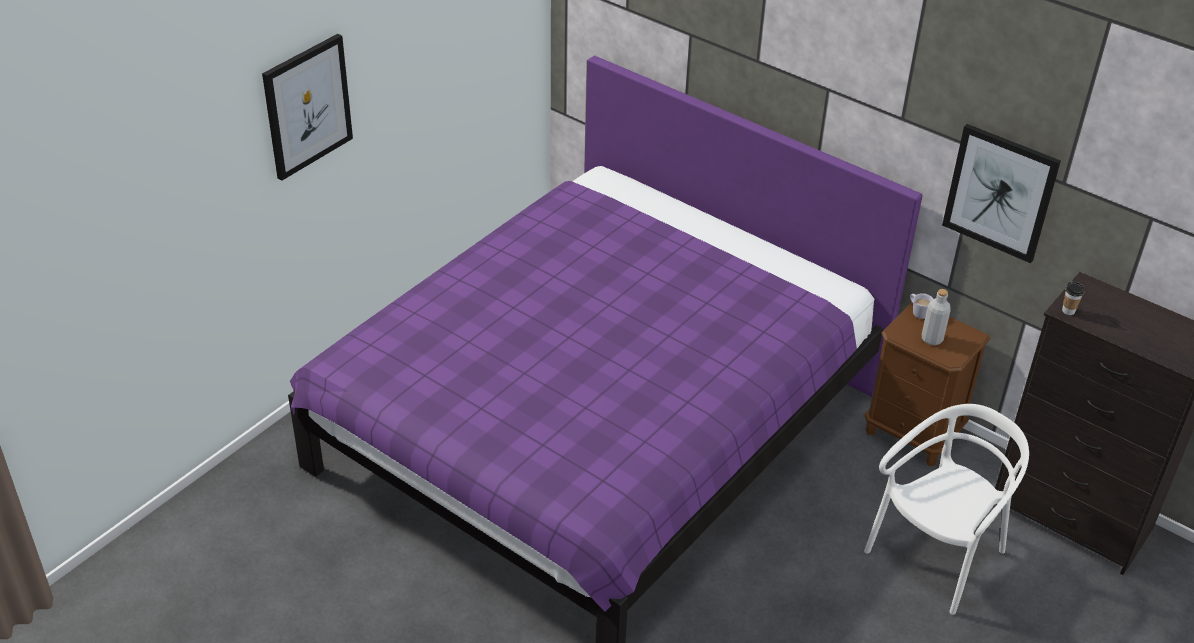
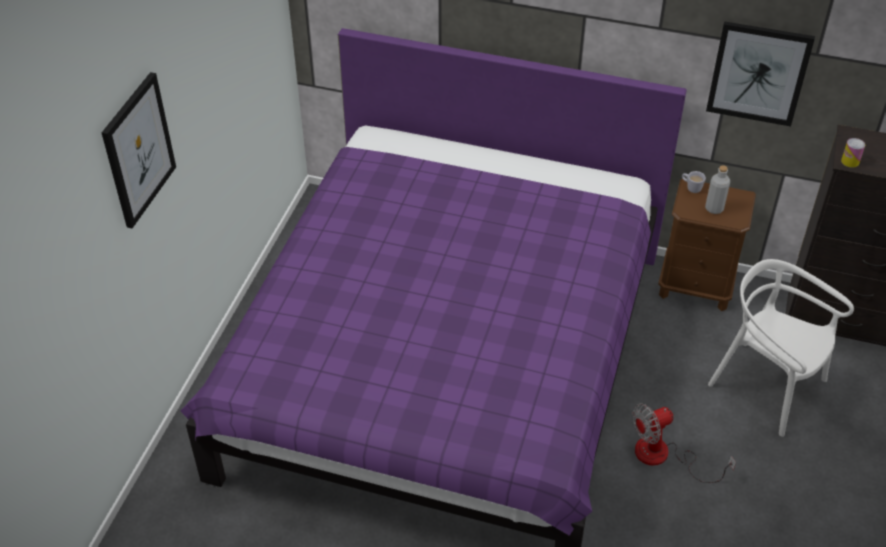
camera: 20 degrees left, 5 degrees up
white chair [864,404,1029,615] -> white chair turned 75 degrees counterclockwise [708,259,854,437]
cup [1062,281,1084,315] -> can [841,138,865,168]
none -> fan [632,403,736,483]

